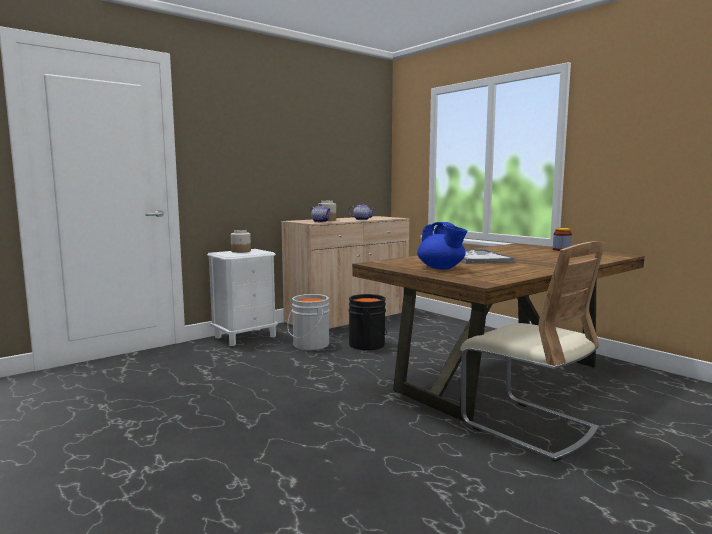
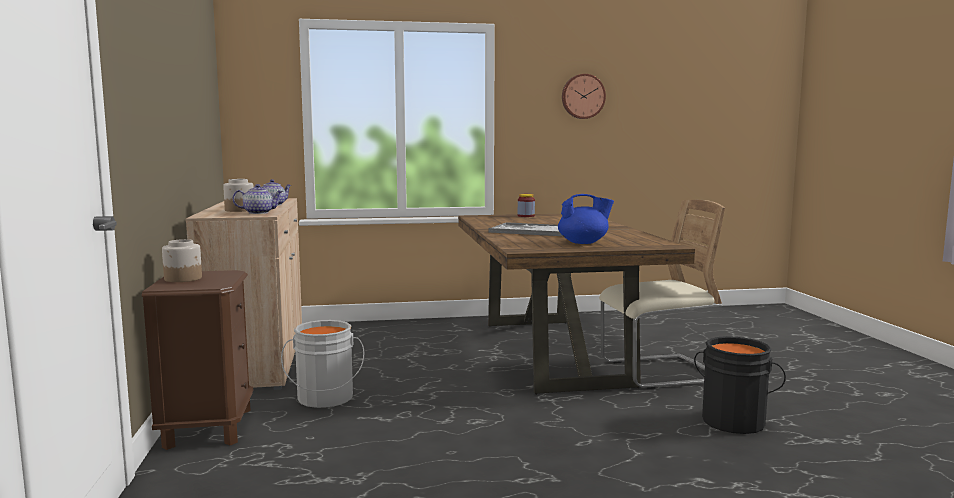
camera: 60 degrees left, 0 degrees up
white nightstand [207,249,278,346] -> brown nightstand [142,270,253,450]
black bucket [348,294,387,350] -> black bucket moved to [694,336,786,434]
none -> wall clock [562,74,606,119]

